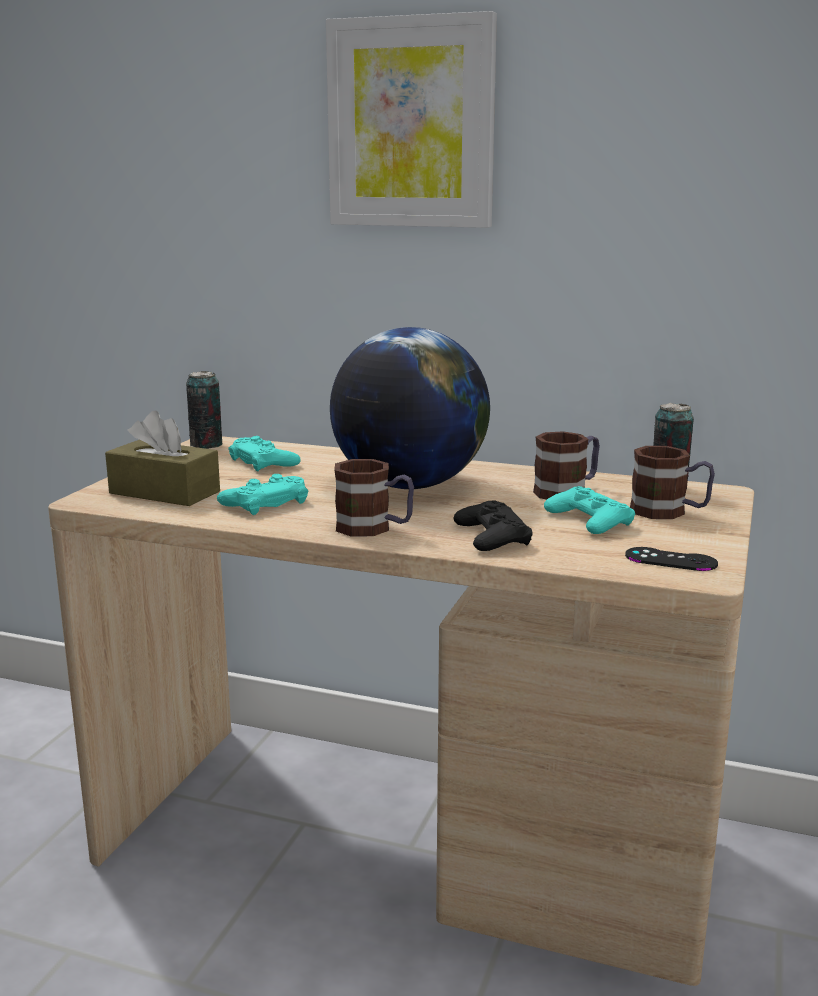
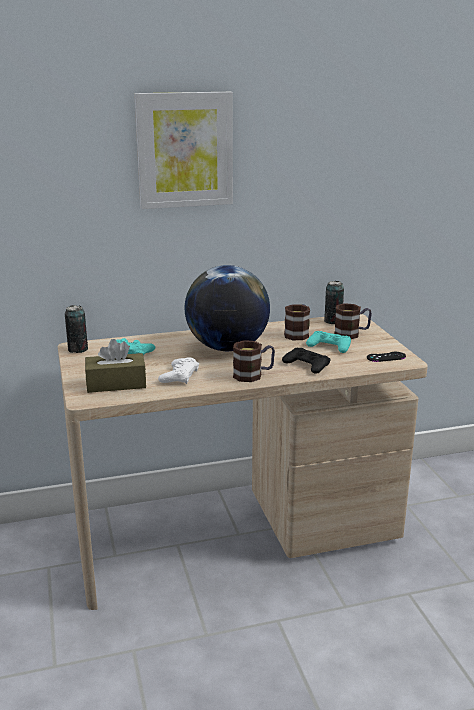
camera: 35 degrees left, 5 degrees up
turquoise game controller [217,474,308,515] -> white game controller [158,357,199,384]

